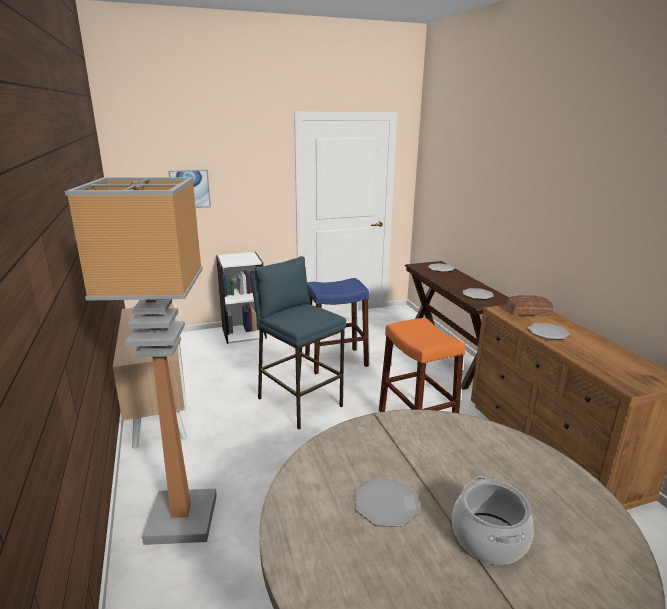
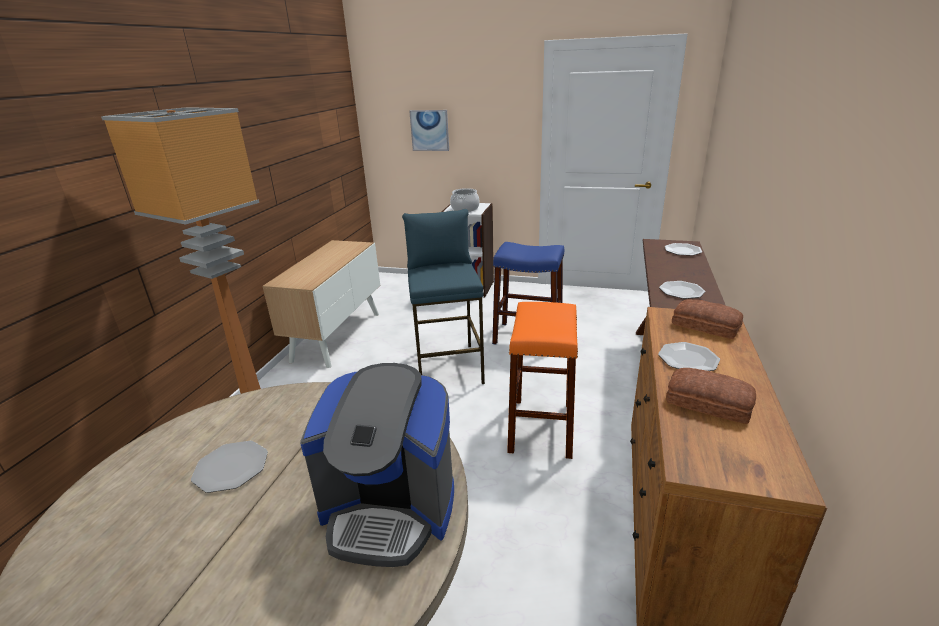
camera: 35 degrees right, 5 degrees up
cooking pot [452,476,534,565] -> cooking pot moved to [450,188,479,212]
none -> coffee machine [300,363,454,567]
none -> bread [666,368,756,424]

